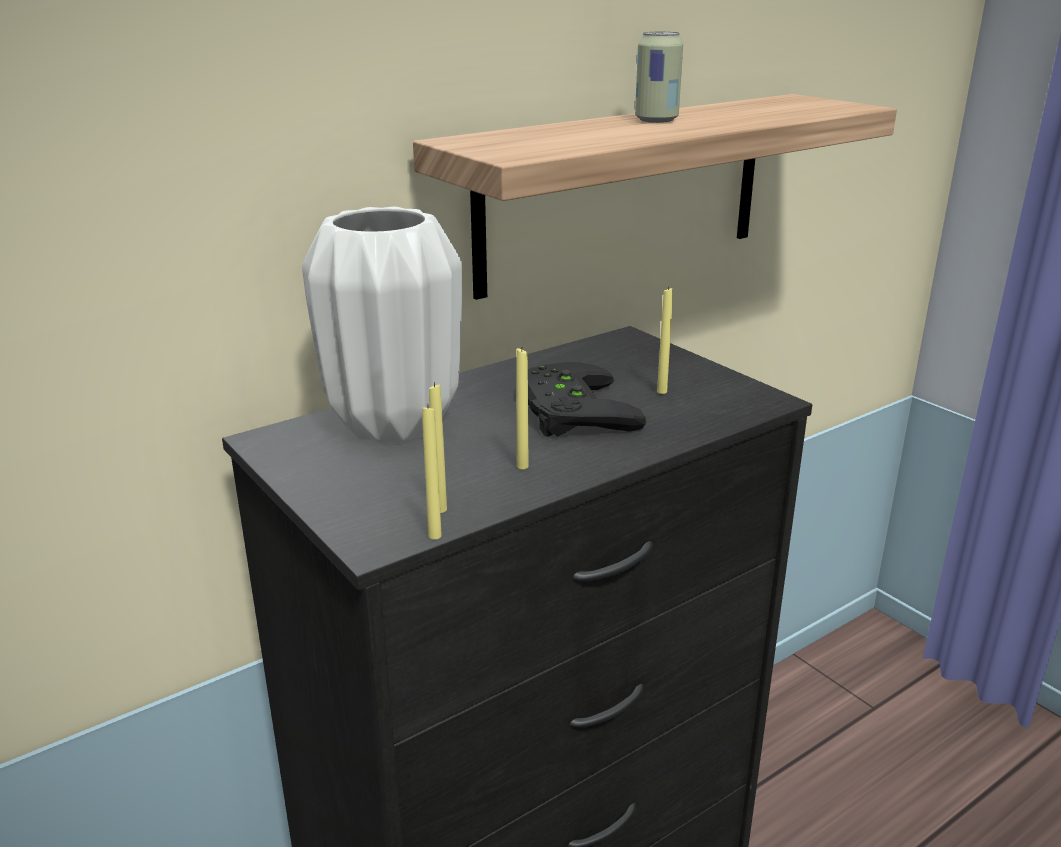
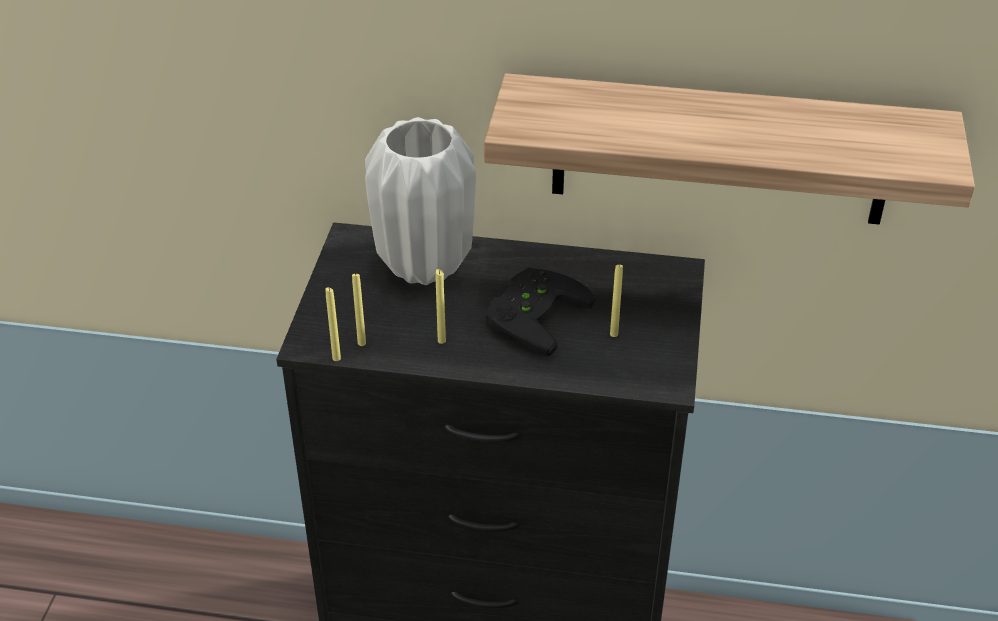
camera: 45 degrees right, 15 degrees up
can [635,32,683,123] -> none

